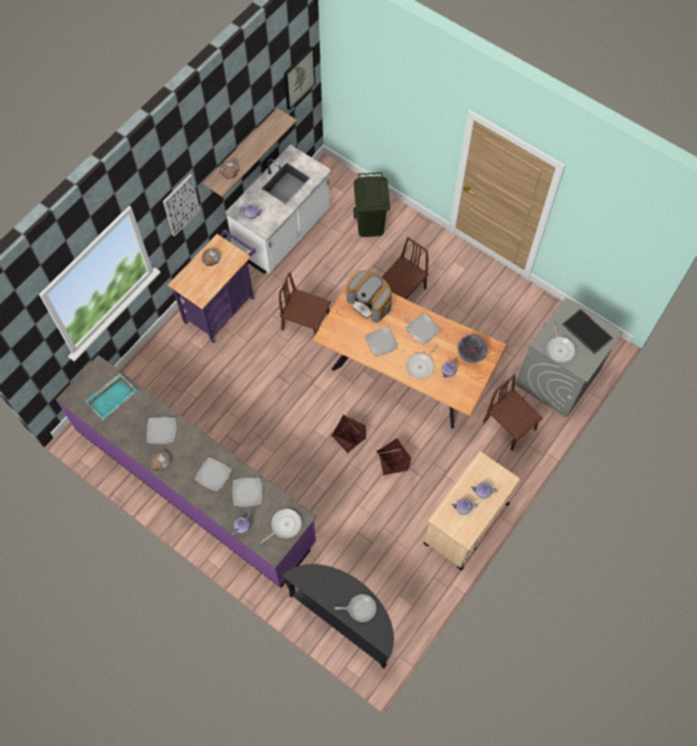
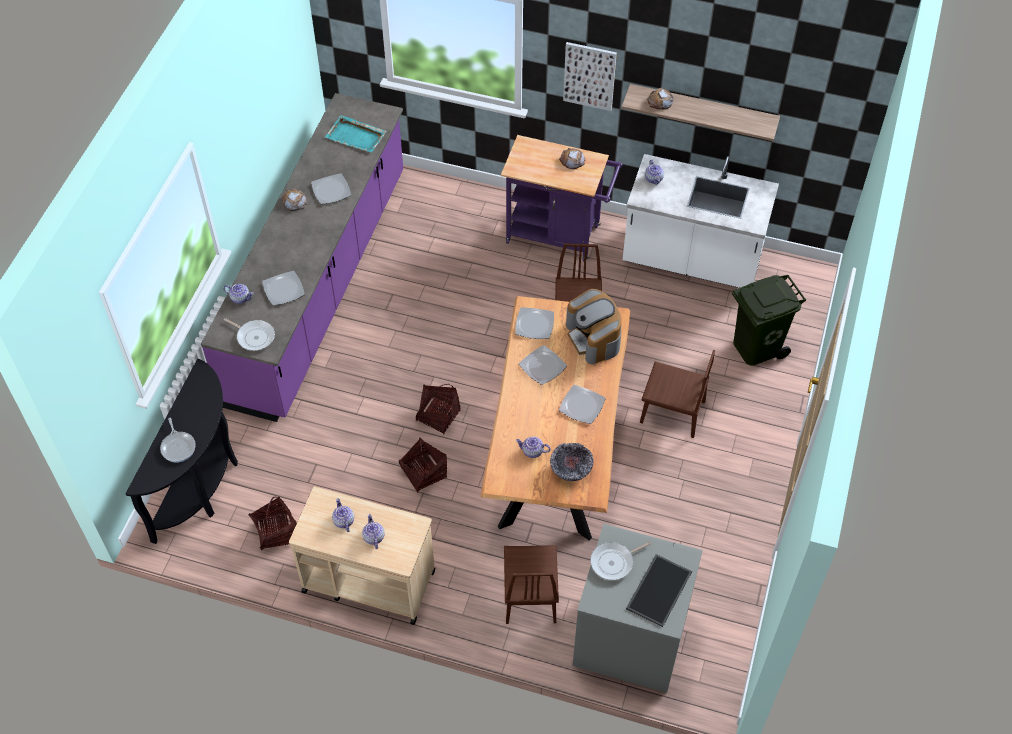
camera: 70 degrees right, 10 degrees down
plate [195,457,232,492] -> plate moved to [515,307,554,339]
picture [284,46,315,110] -> none
coffee machine [346,270,392,323] -> coffee machine turned 45 degrees counterclockwise [566,289,621,365]
frying pan [406,345,438,379] -> none
brown chair [483,374,543,451] -> brown chair turned 150 degrees clockwise [504,545,559,624]
none -> basket [248,496,296,551]

